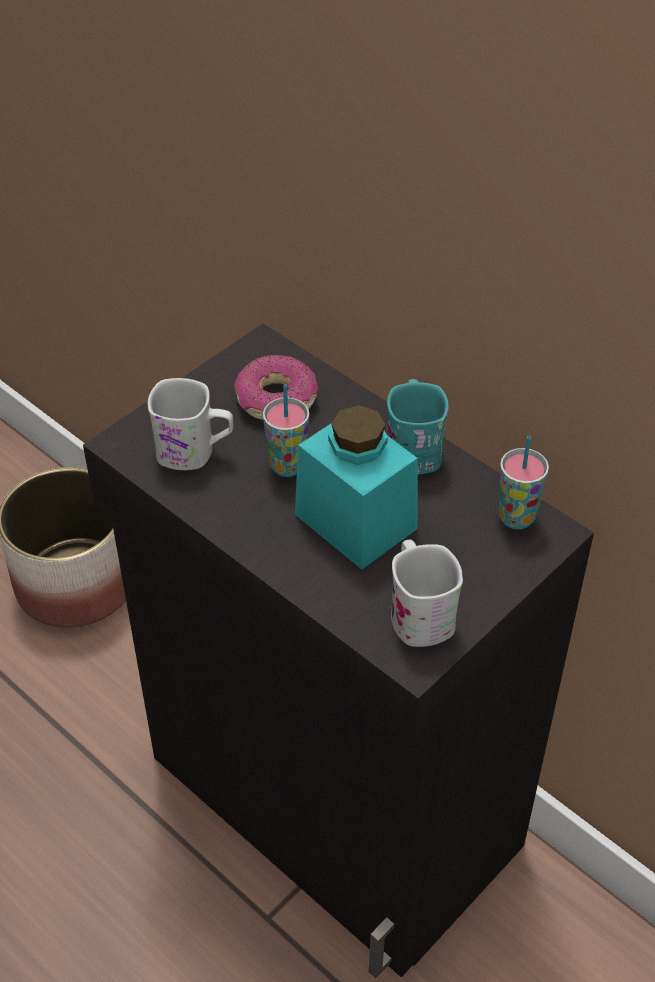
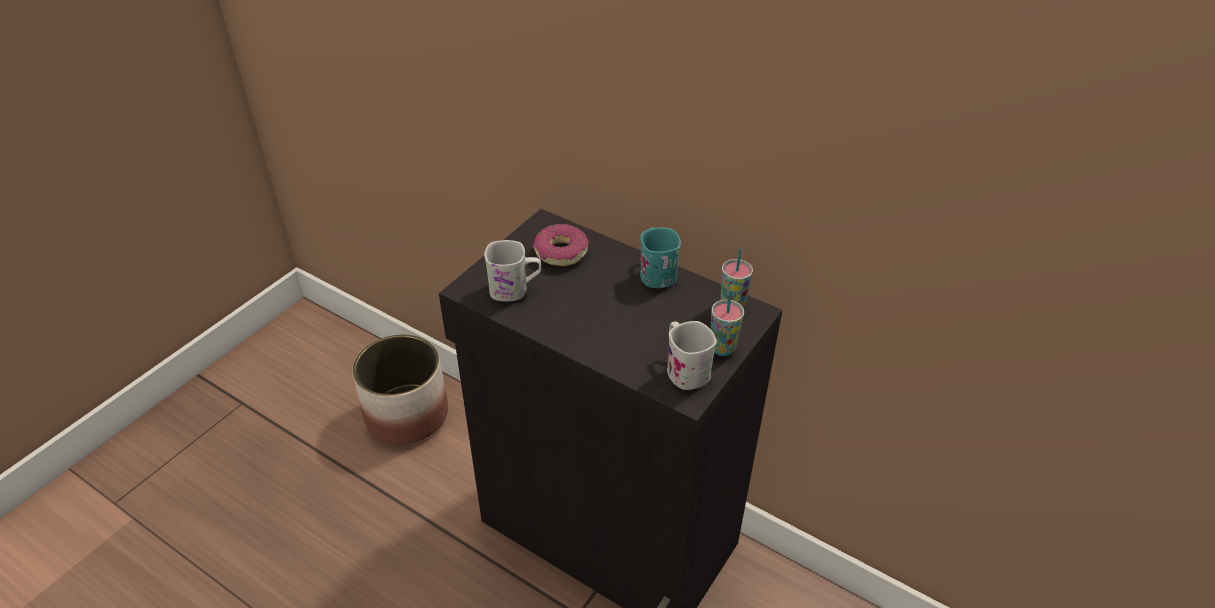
camera: 10 degrees left, 5 degrees down
cup [263,384,309,477] -> cup moved to [711,290,744,356]
turquoise jar [295,405,418,569] -> none

